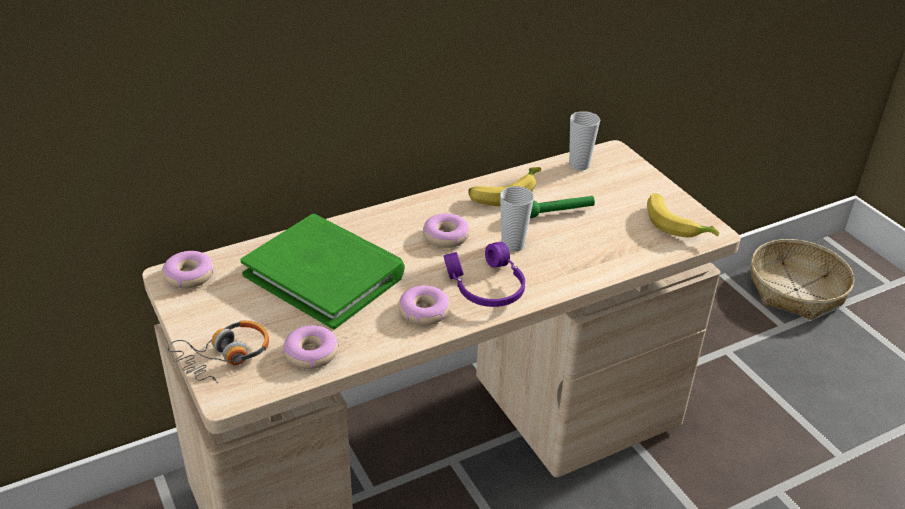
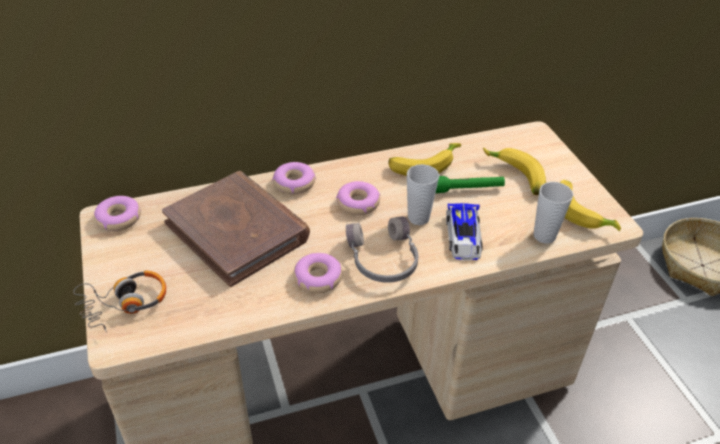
camera: 10 degrees right, 5 degrees up
green book [240,214,405,329] -> brown book [162,171,310,287]
donut [283,325,339,369] -> donut moved to [272,162,316,194]
purple headphones [444,242,525,307] -> grey headphones [346,216,418,283]
cup [569,111,600,170] -> cup moved to [533,182,574,244]
none -> toy car [446,203,483,260]
none -> banana [483,148,546,195]

